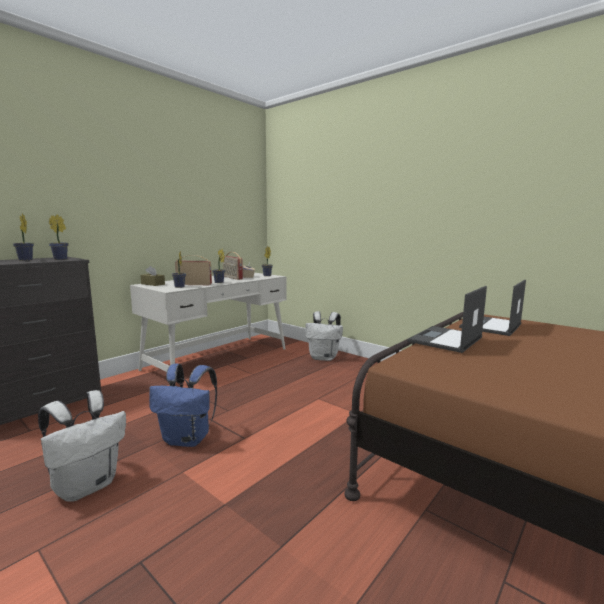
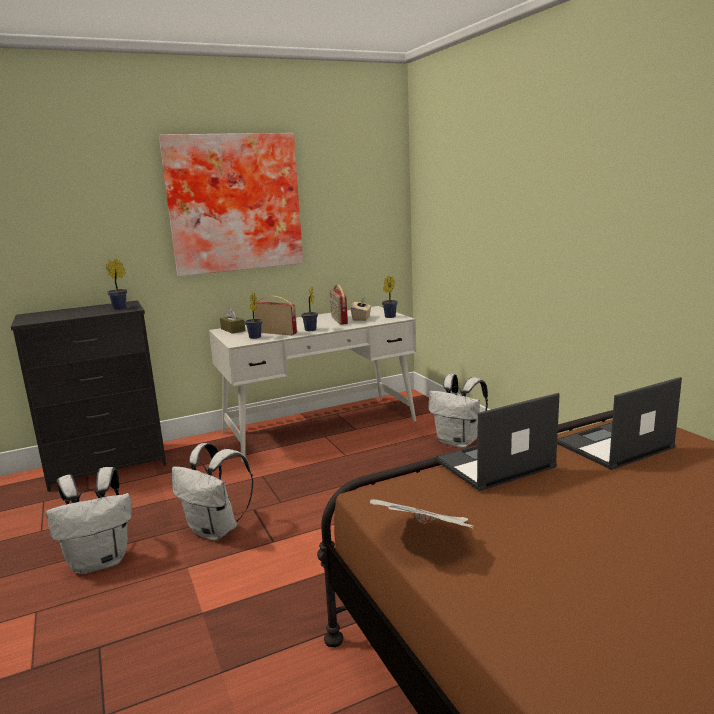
camera: 25 degrees right, 5 degrees up
potted plant [13,214,34,261] -> none
blue backpack [149,364,217,447] -> white backpack [172,443,254,541]
none -> picture [159,133,303,276]
none -> newspaper [370,499,473,528]

